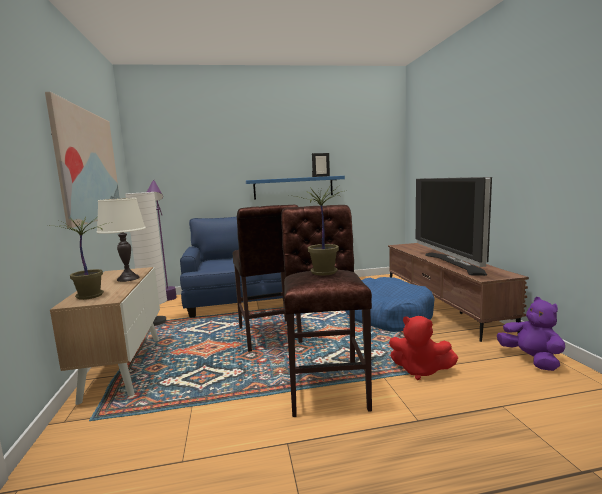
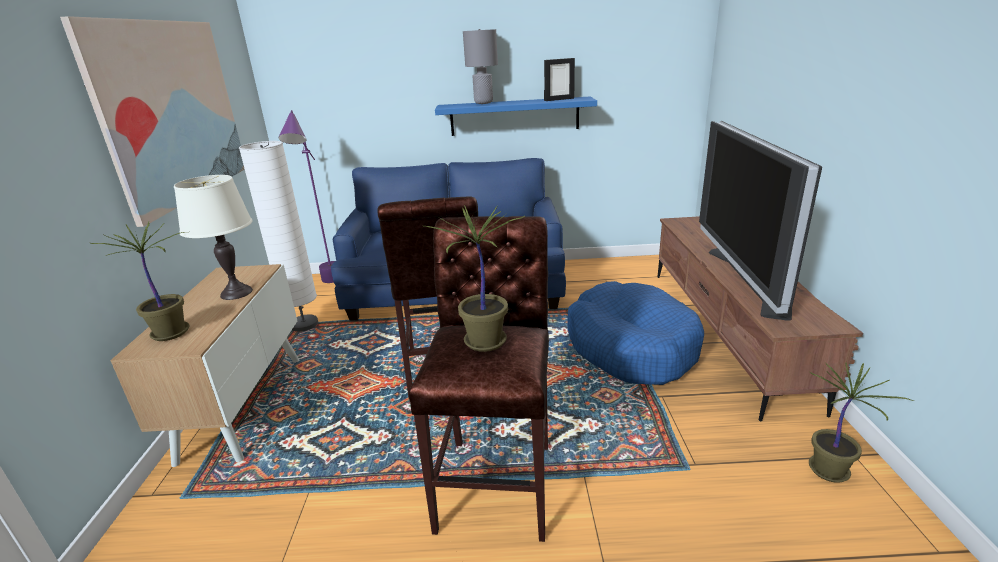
camera: 10 degrees right, 15 degrees up
red plush toy [389,316,458,380] -> none
purple plush toy [497,297,565,371] -> potted plant [809,363,914,483]
none -> grey table lamp [463,29,498,104]

